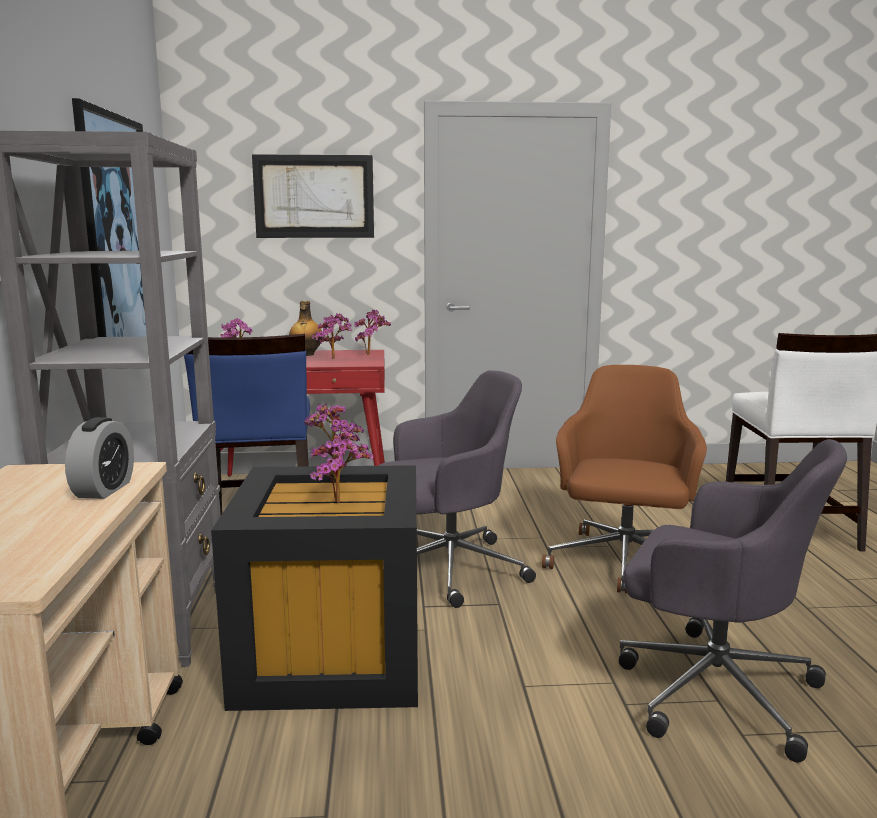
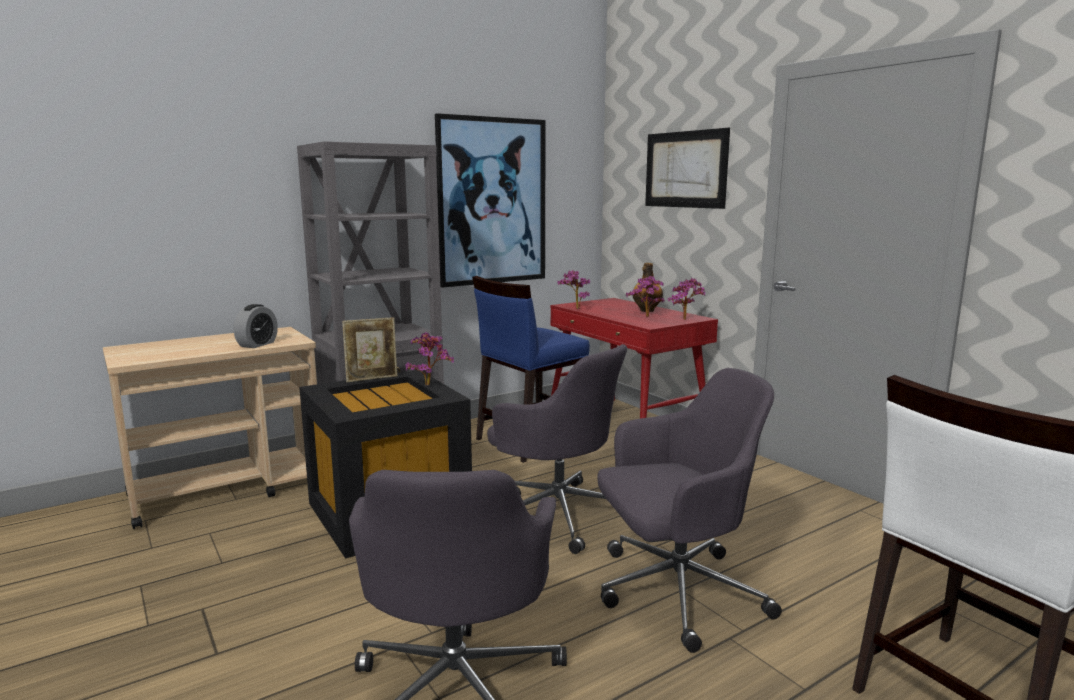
camera: 60 degrees right, 0 degrees up
alarm clock [65,417,134,499] -> alarm clock turned 45 degrees counterclockwise [234,304,278,348]
potted plant [310,430,373,503] -> none
brown office chair [542,365,707,593] -> grey office chair [597,368,782,653]
none -> picture frame [342,317,397,382]

